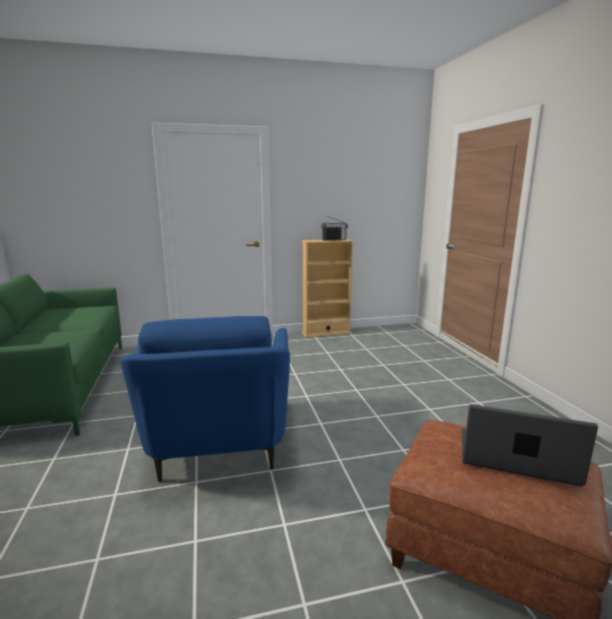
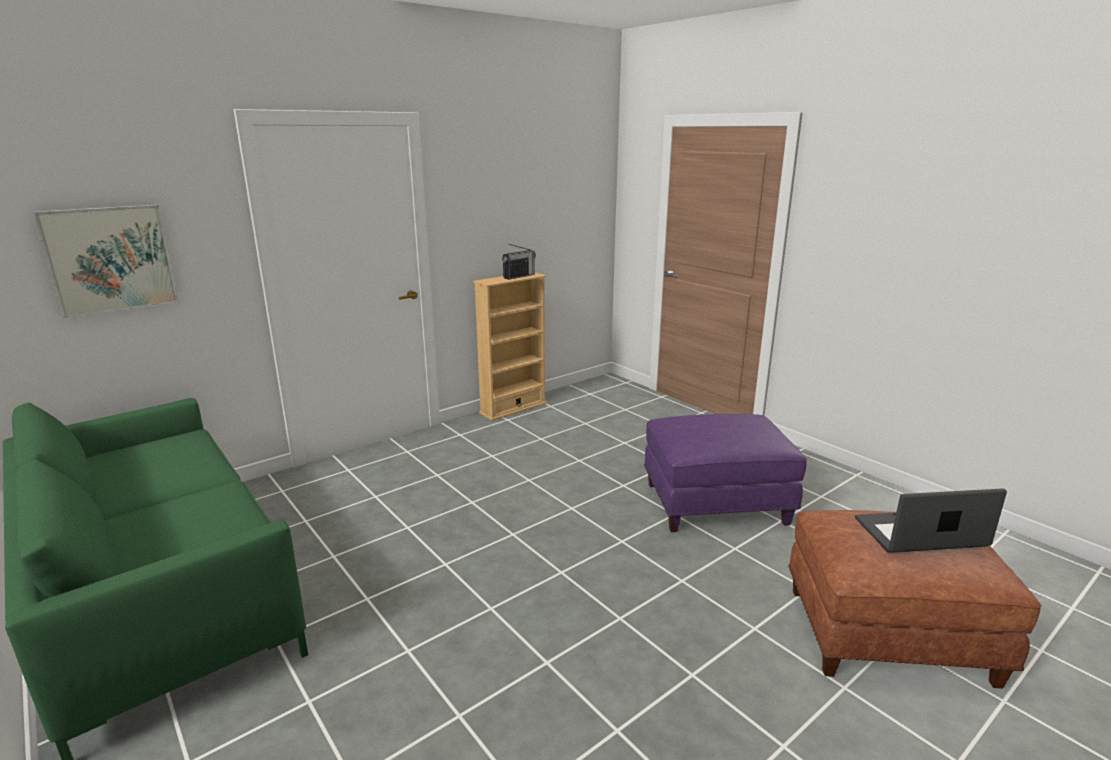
camera: 25 degrees left, 5 degrees up
blue armchair [120,316,290,482] -> none
none -> picture [33,205,179,318]
none -> purple ottoman [644,414,807,532]

